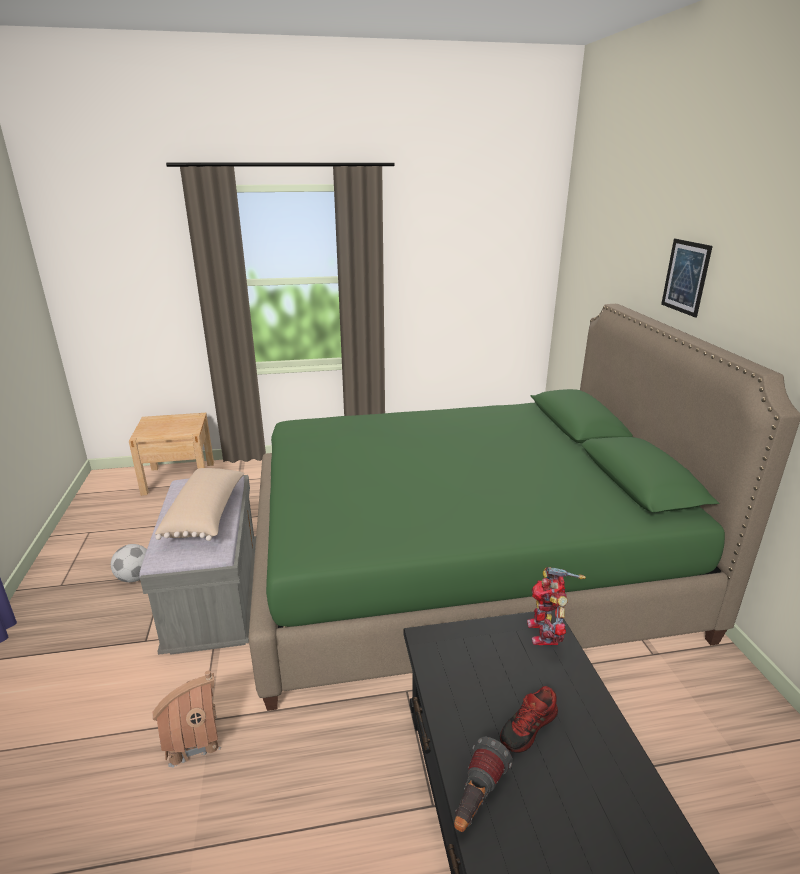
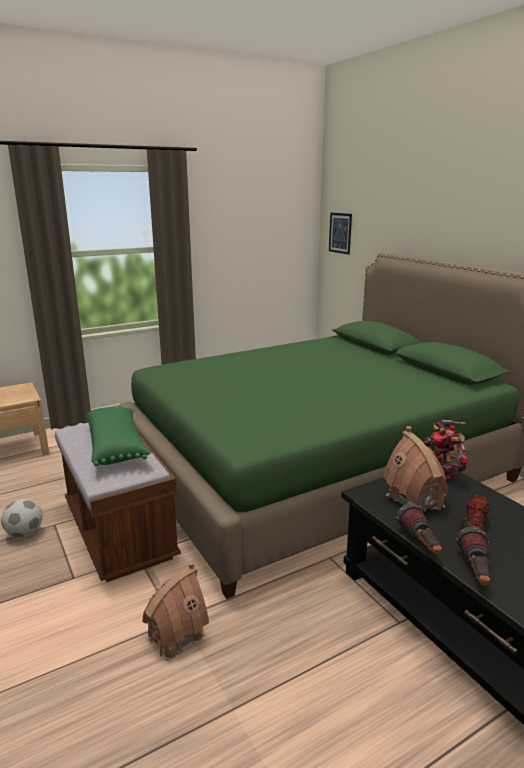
camera: 20 degrees left, 5 degrees down
grey bench [139,475,256,655] -> brown bench [55,423,181,582]
beige pillow [155,468,245,541] -> green pillow [86,407,151,466]
picture [661,239,713,317] -> picture moved to [329,213,352,255]
none -> toy house [383,426,448,511]
none -> flashlight [396,503,442,555]

